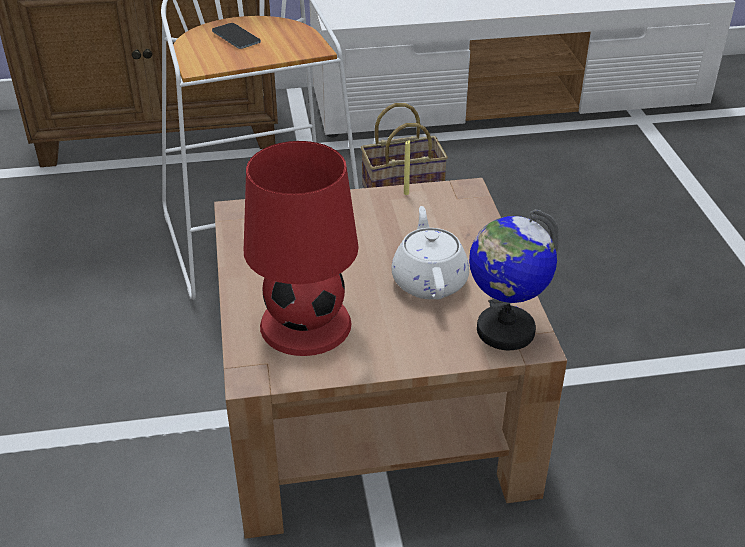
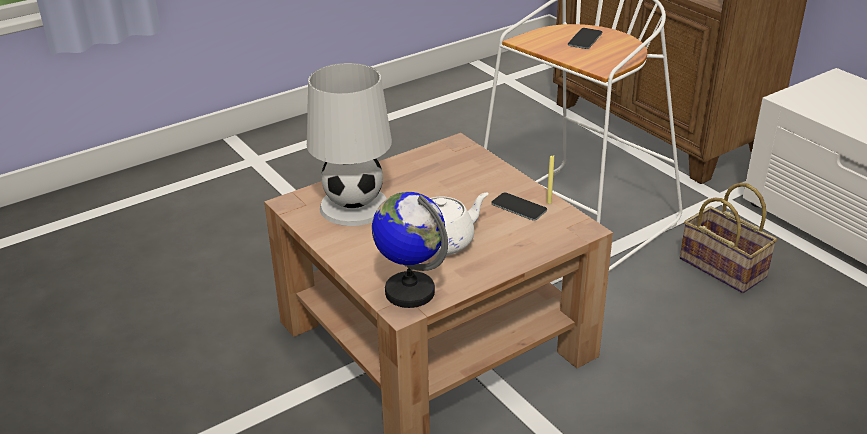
camera: 65 degrees right, 5 degrees down
red table lamp [244,141,359,356] -> white table lamp [307,63,392,226]
none -> phone [491,192,547,221]

